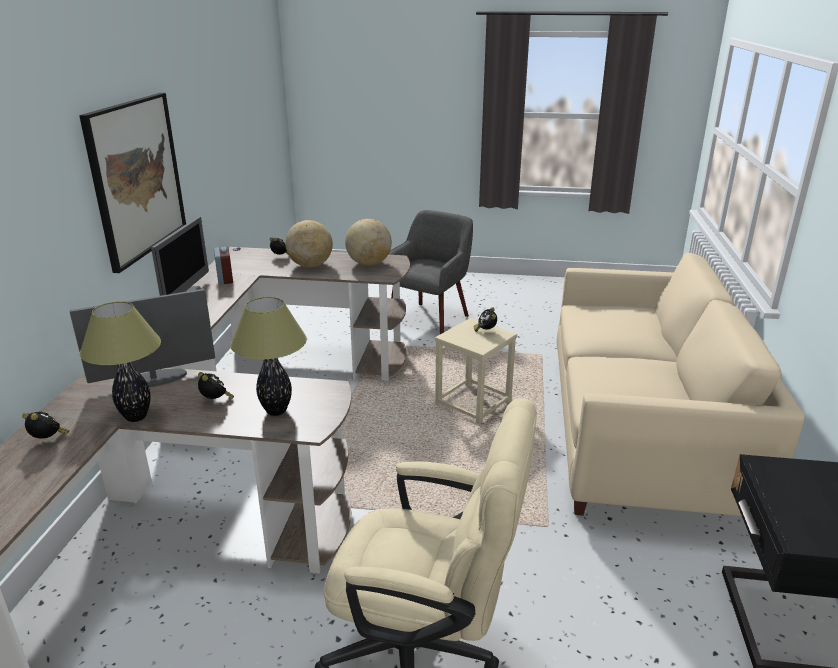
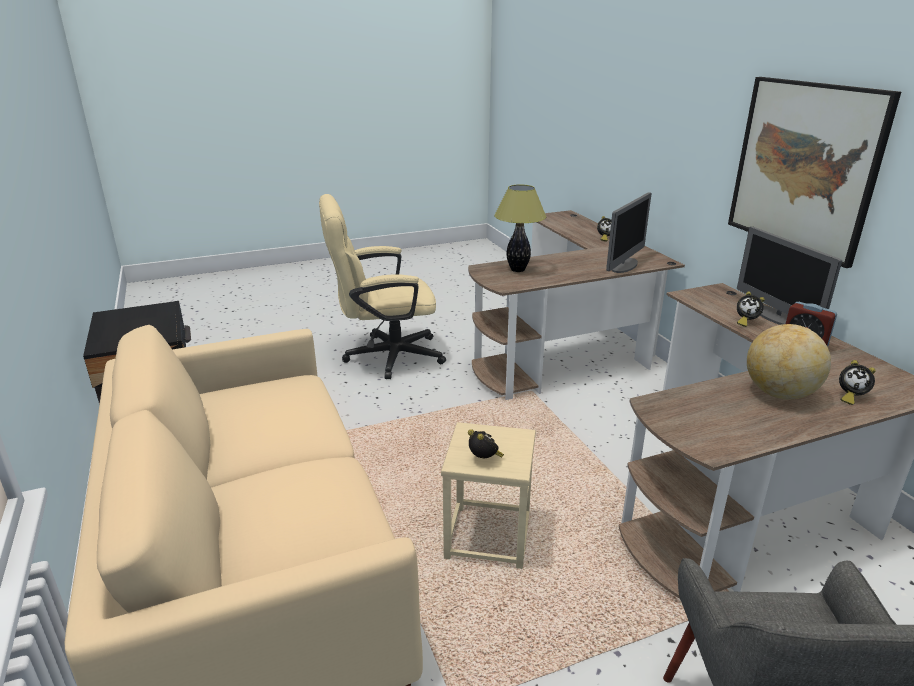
camera: 150 degrees right, 0 degrees up
table lamp [80,301,161,422] -> none
alarm clock [198,372,234,399] -> alarm clock moved to [737,291,765,327]
globe [345,219,392,266] -> none

